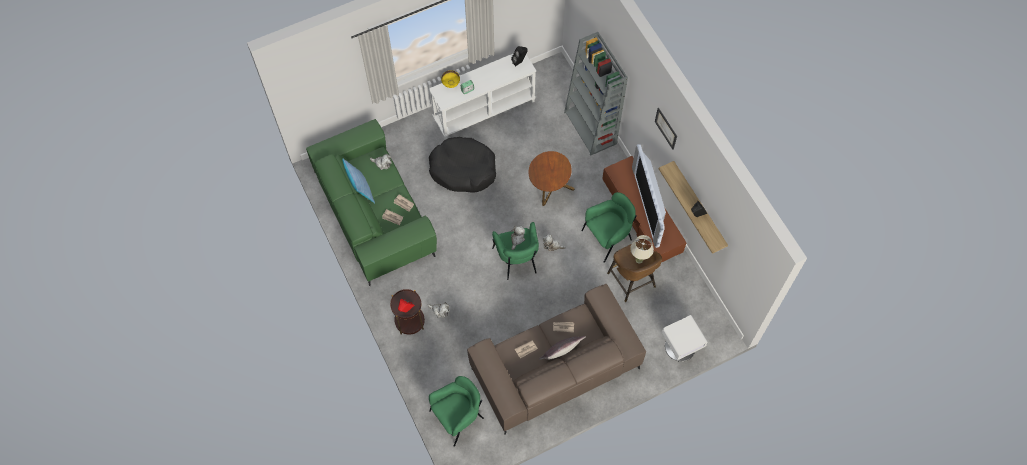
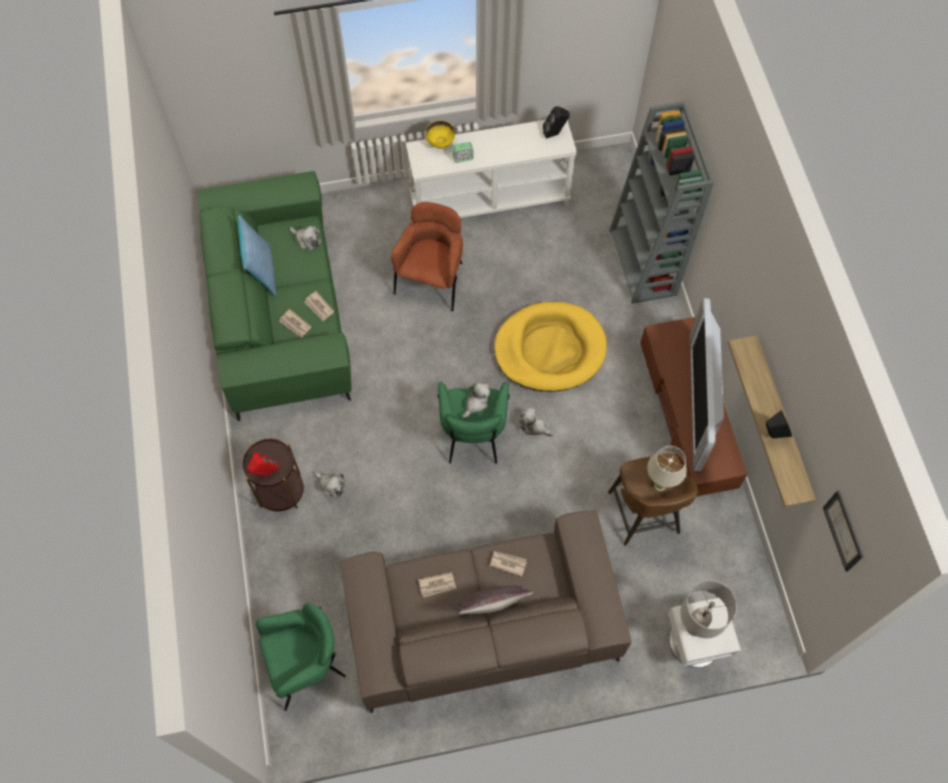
camera: 15 degrees right, 0 degrees up
black dog bed [429,137,496,193] -> brown armchair [391,202,463,312]
brown side table [529,151,574,206] -> yellow dog bed [494,302,607,392]
green armchair [581,192,637,263] -> none
picture [655,108,677,150] -> picture moved to [823,491,863,572]
none -> grey table lamp [680,580,737,638]

